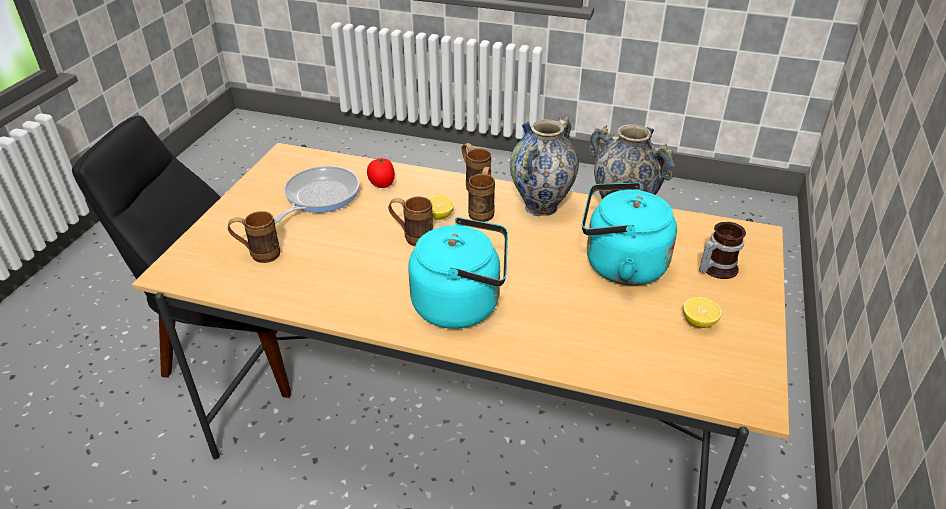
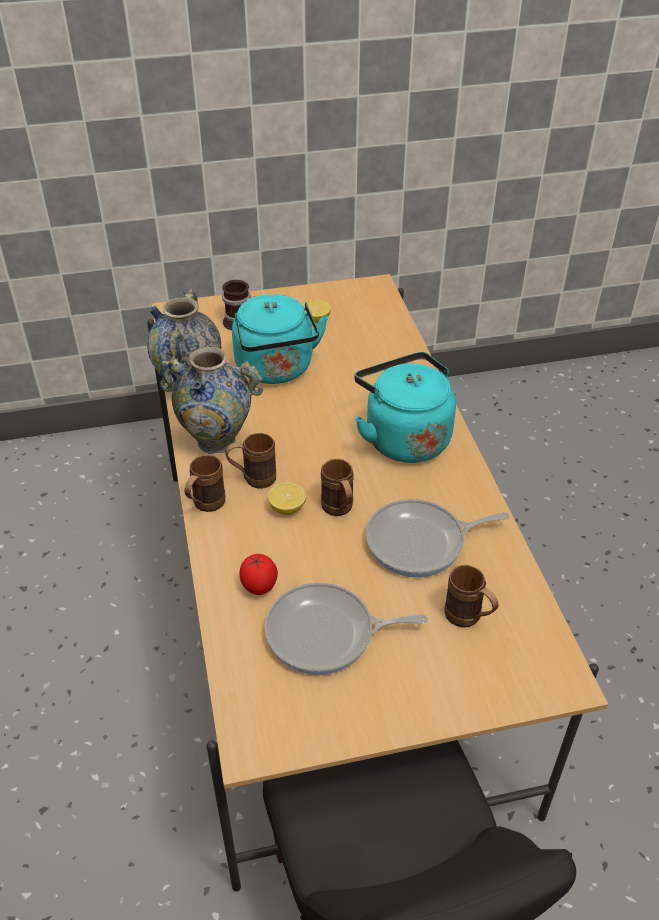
camera: 120 degrees left, 5 degrees up
none -> frying pan [366,499,509,578]

